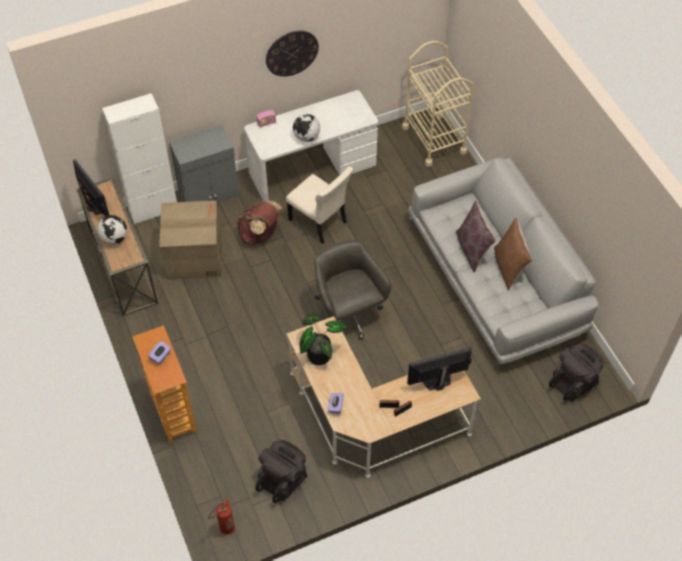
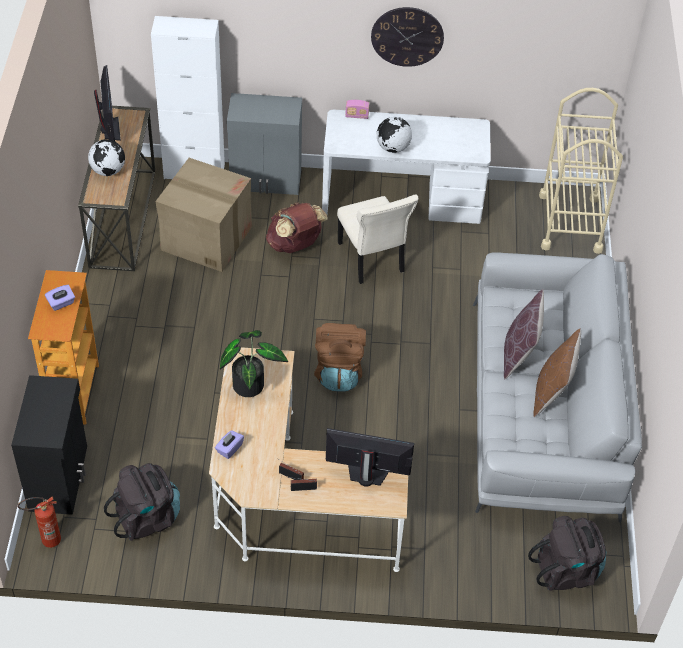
camera: 25 degrees right, 5 degrees down
grey office chair [314,240,391,340] -> brown backpack [314,323,366,392]
none -> black cabinet [11,375,87,515]

